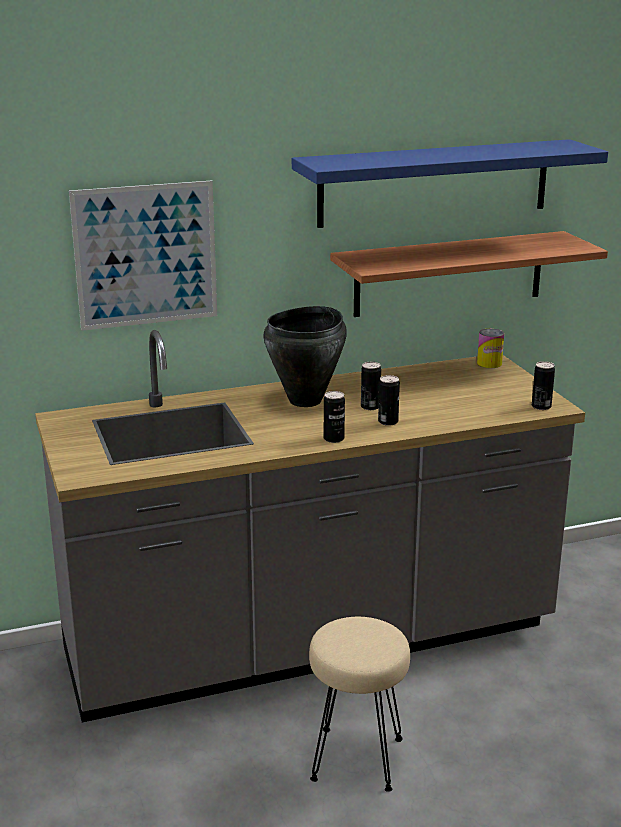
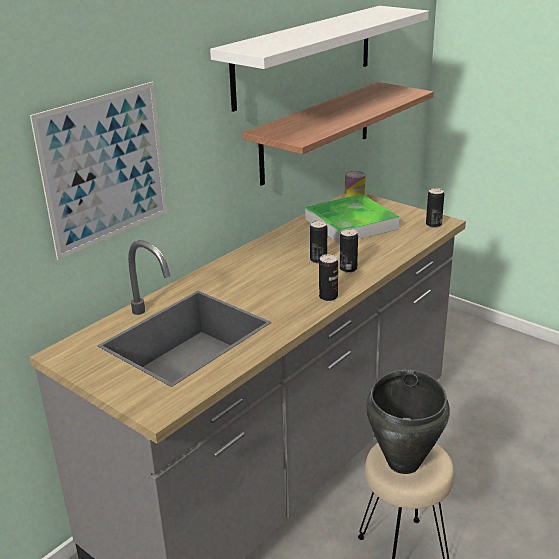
camera: 30 degrees left, 5 degrees up
black cooking pot [263,306,347,407] -> black cooking pot moved to [366,369,450,474]
blue shelf [292,139,608,228] -> white shelf [210,6,429,112]
none -> tray [305,194,399,244]

